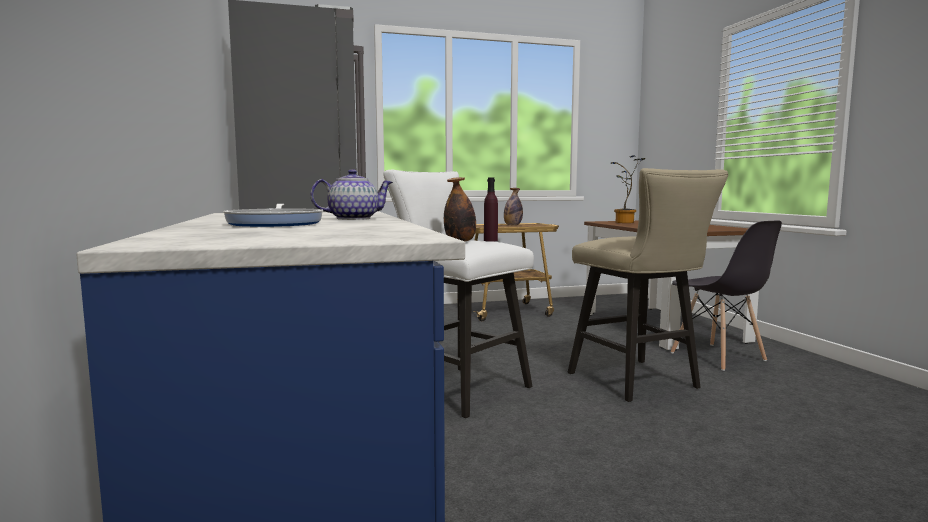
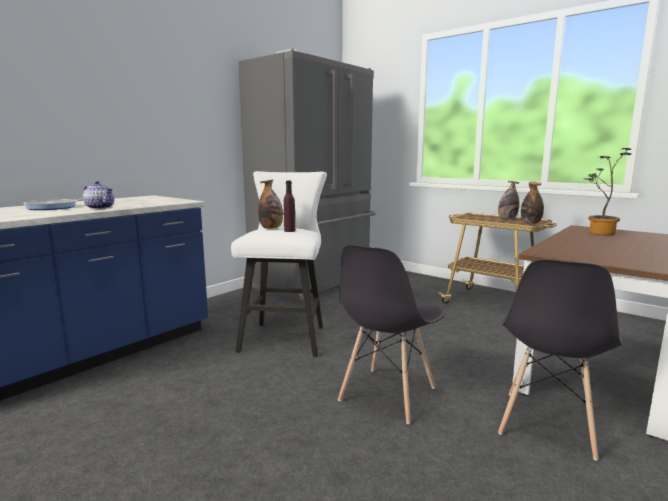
camera: 55 degrees right, 5 degrees up
beige stool [568,168,728,402] -> grey chair [338,245,444,424]
none -> bottle [521,182,544,224]

